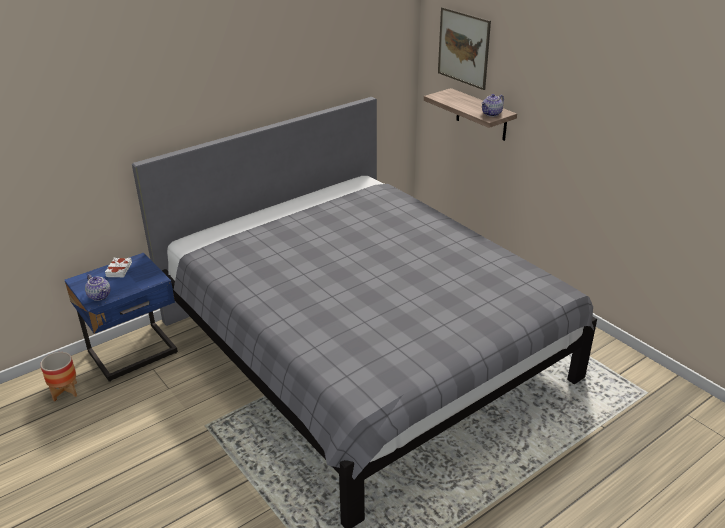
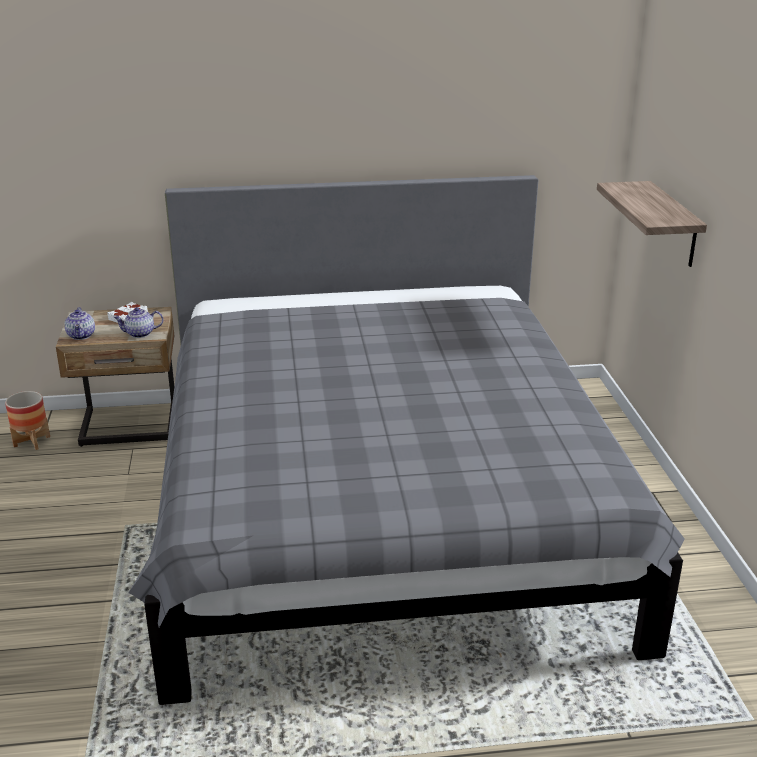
camera: 30 degrees right, 5 degrees down
blue nightstand [65,253,178,382] -> beige nightstand [56,307,174,447]
picture [438,7,491,90] -> none
teapot [481,94,504,117] -> teapot moved to [113,307,163,338]

